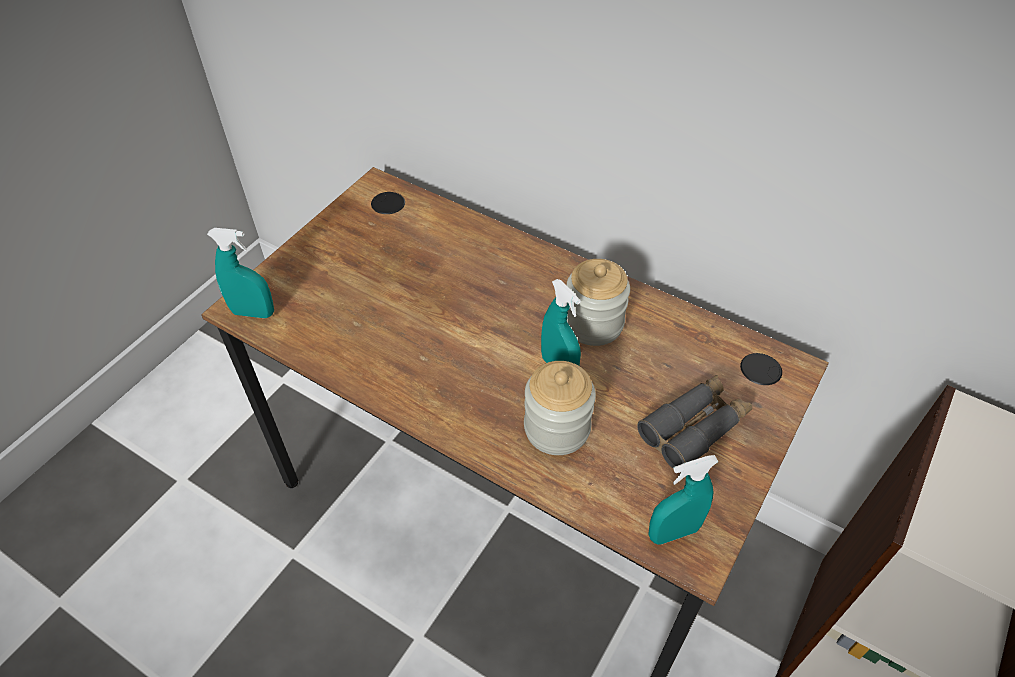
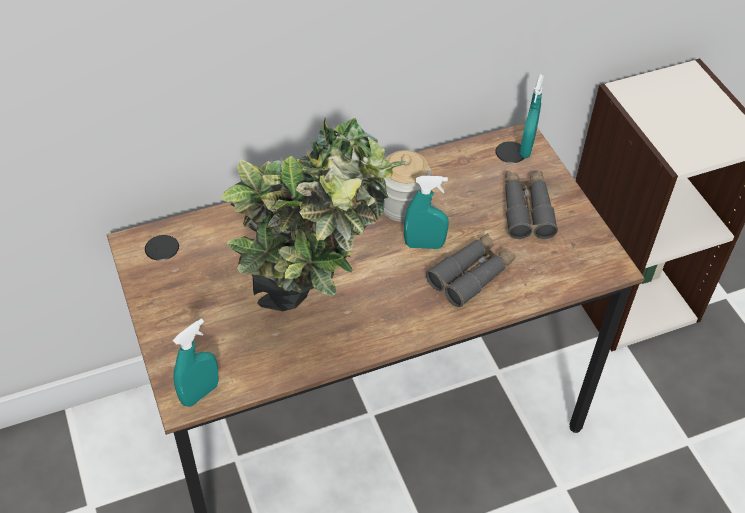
camera: 55 degrees left, 0 degrees up
jar [524,361,596,455] -> grey binoculars [426,233,516,307]
turquoise spray bottle [648,455,719,545] -> turquoise spray bottle moved to [519,74,544,158]
none -> potted plant [222,118,407,311]

